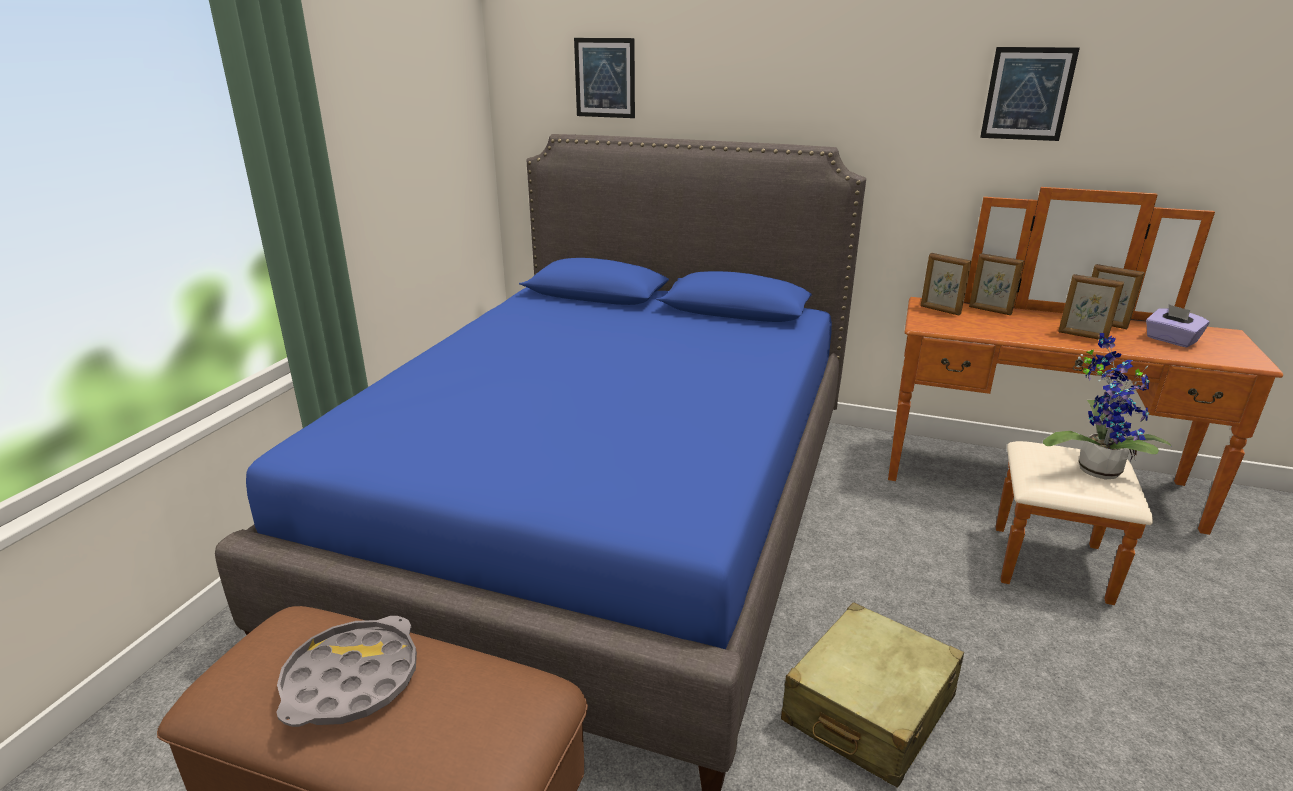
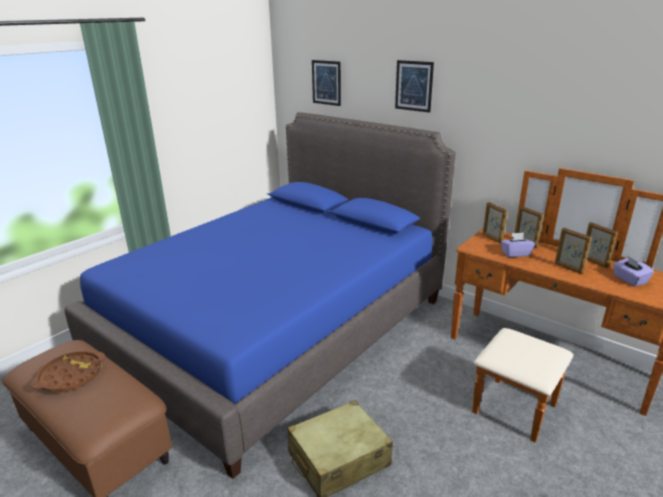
camera: 20 degrees right, 0 degrees up
grey tray [277,616,417,727] -> brown tray [31,351,106,393]
picture [980,47,1080,141] -> picture moved to [395,60,434,113]
potted plant [1043,333,1172,480] -> none
none -> purple tissue box [501,232,535,257]

